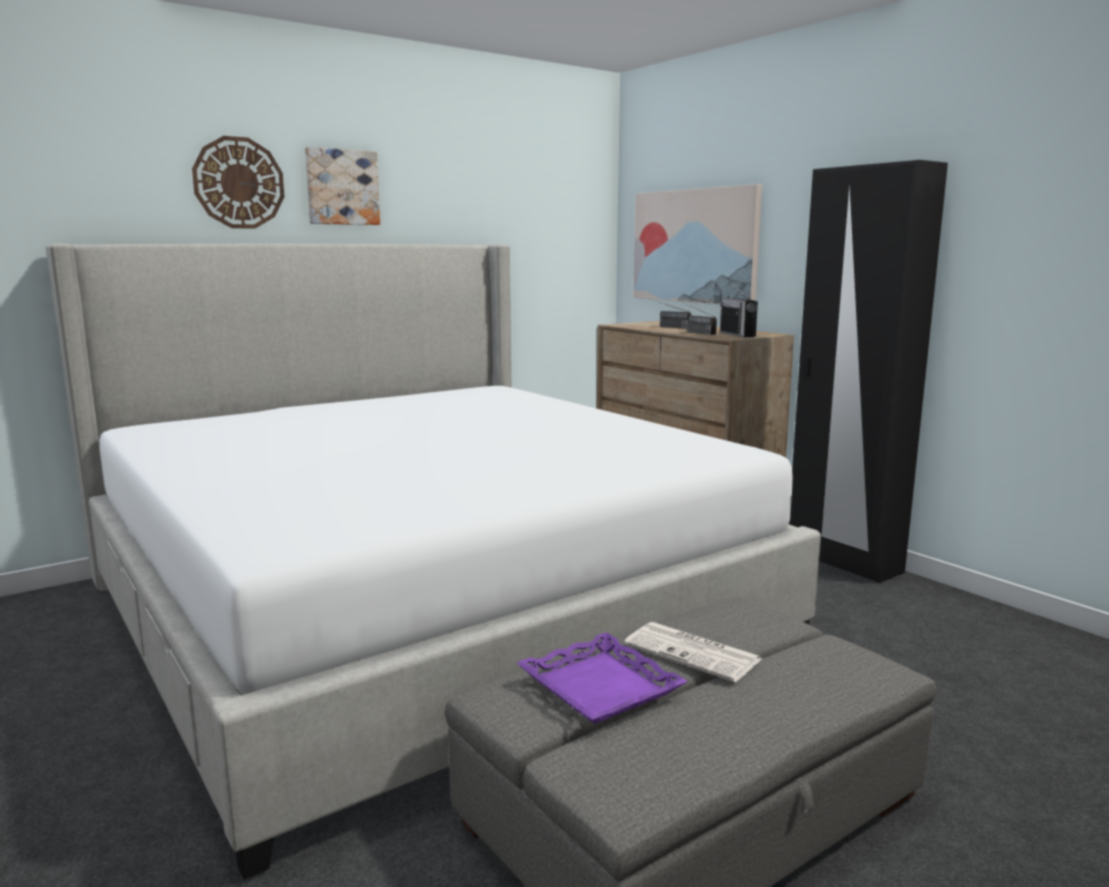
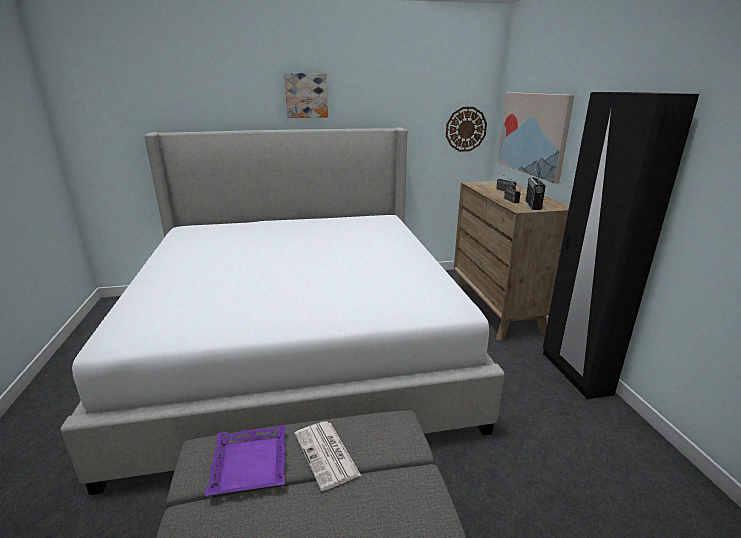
camera: 25 degrees right, 10 degrees up
wall clock [192,136,285,229] -> wall clock moved to [446,107,487,152]

